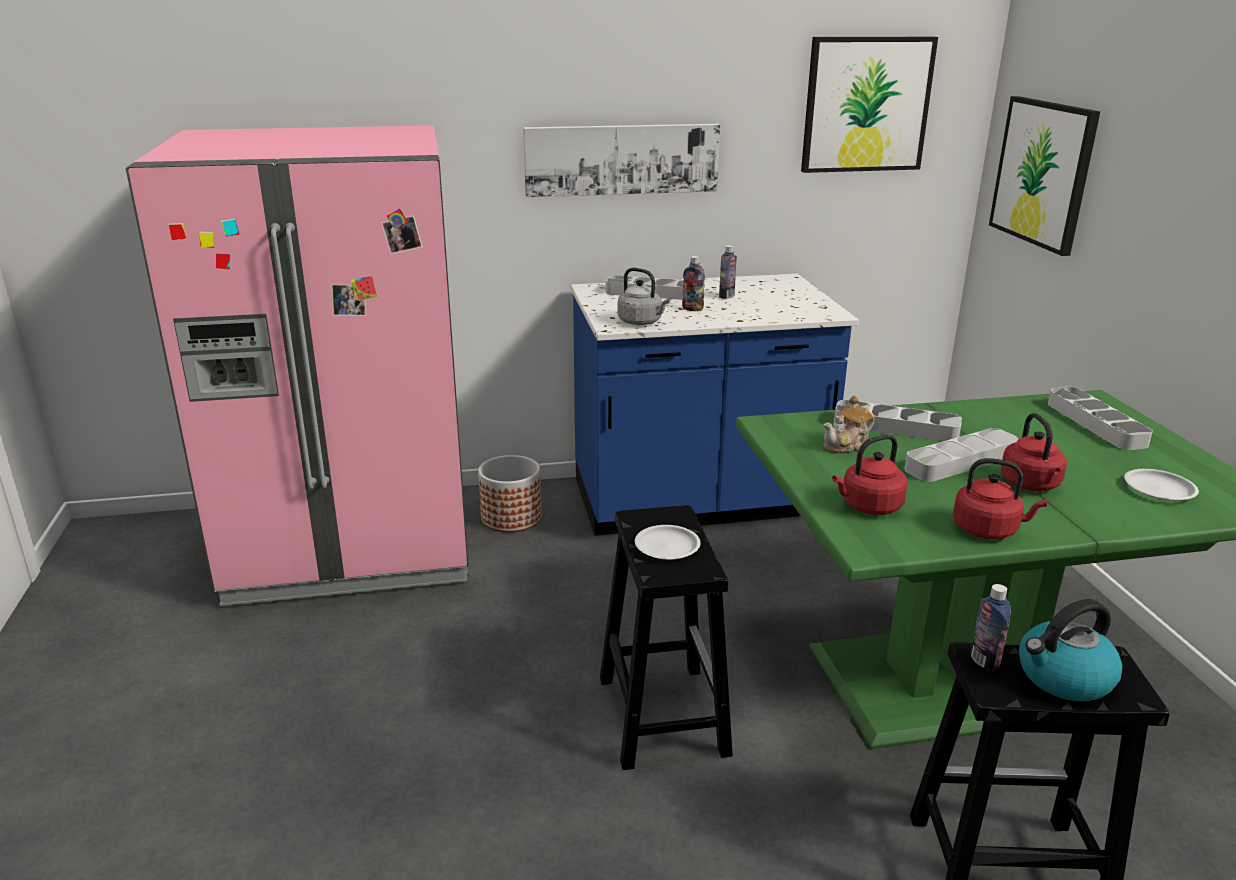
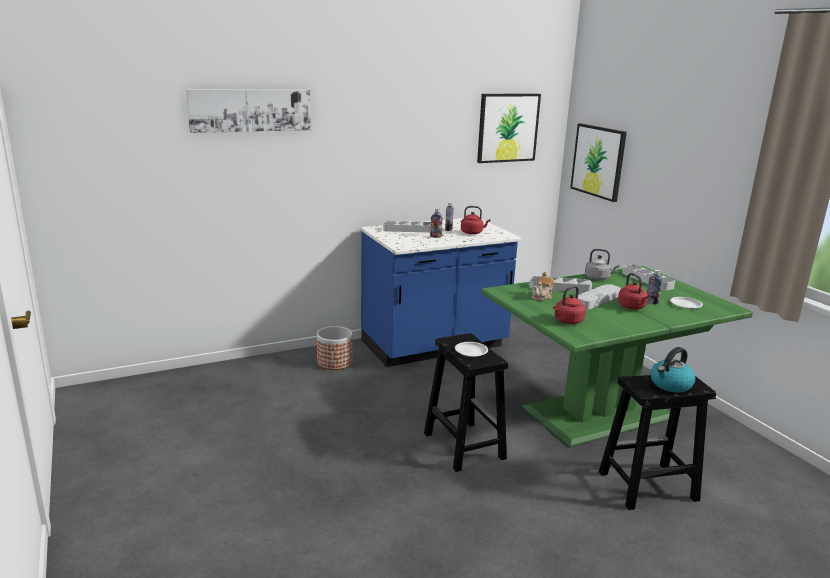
camera: 15 degrees left, 5 degrees down
pink fridge [126,125,468,606] -> none
picture [523,124,720,197] -> picture moved to [186,89,311,133]
grey kettle [618,268,670,325] -> grey kettle moved to [585,249,619,280]
red kettle [953,458,1047,539] -> red kettle moved to [461,206,491,234]
bottle [970,584,1011,671] -> bottle moved to [647,270,662,305]

